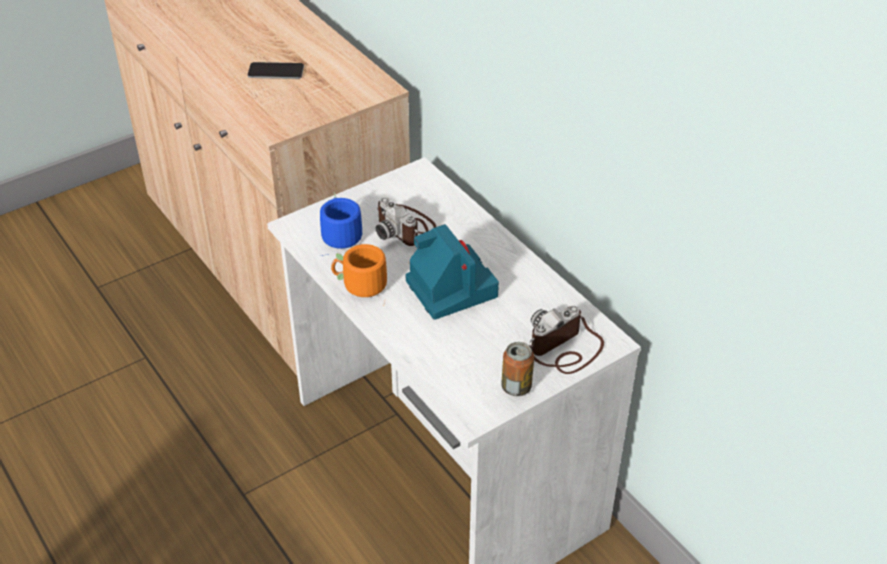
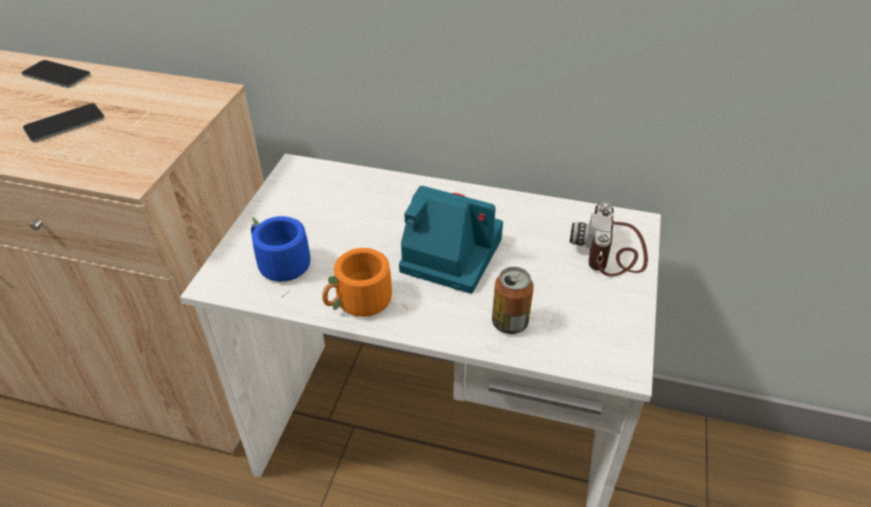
camera: 40 degrees left, 0 degrees up
camera [376,197,436,246] -> none
can [501,342,534,396] -> can moved to [492,267,534,334]
none -> phone [22,60,91,88]

